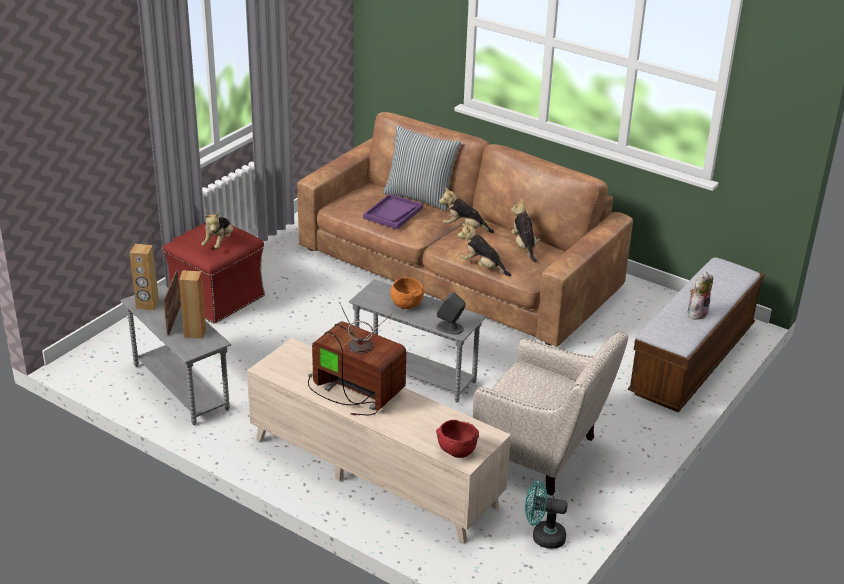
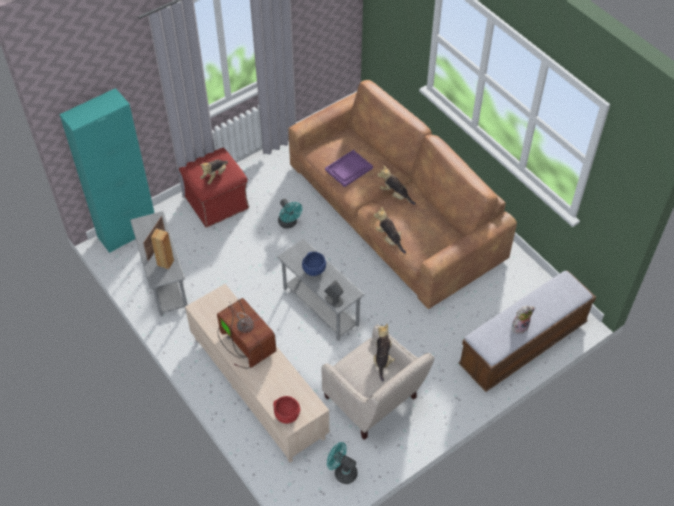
camera: 20 degrees right, 20 degrees up
brown speaker [130,244,159,311] -> none
pillow [383,126,461,211] -> none
orange bowl [391,277,424,309] -> blue bowl [302,252,326,276]
plush toy [511,198,540,263] -> plush toy moved to [374,323,395,382]
none -> turquoise cabinet [59,88,154,253]
none -> turquoise fan [278,199,303,228]

